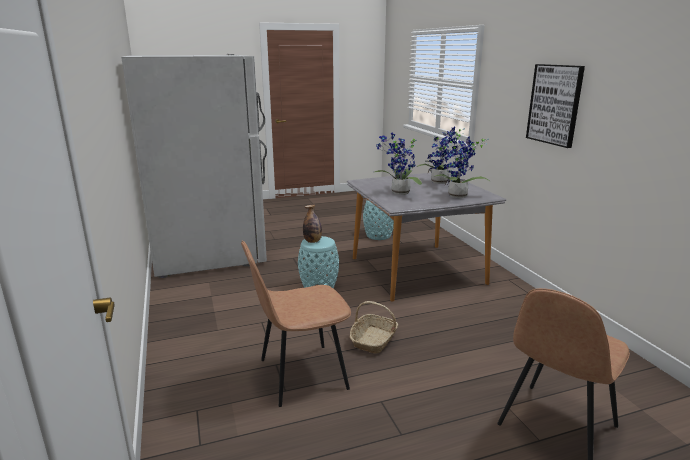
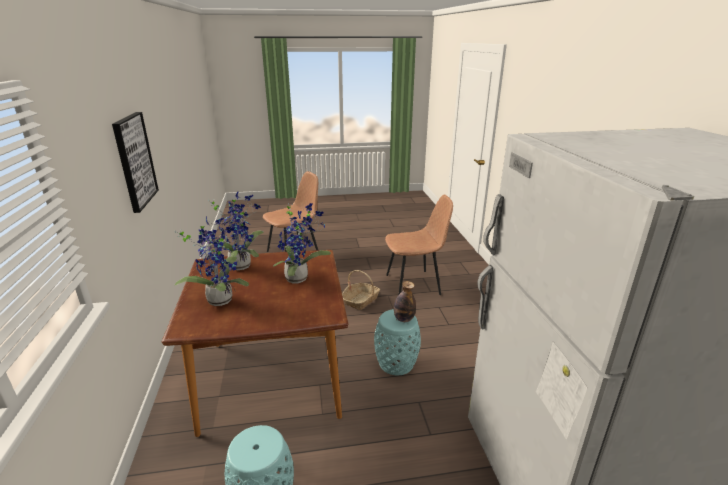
camera: 170 degrees left, 5 degrees up
grey dining table [347,173,506,302] -> brown dining table [161,250,348,437]

